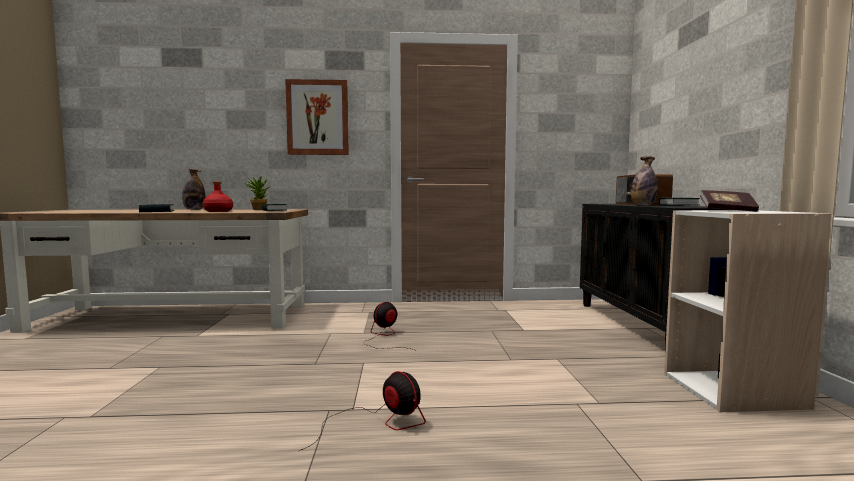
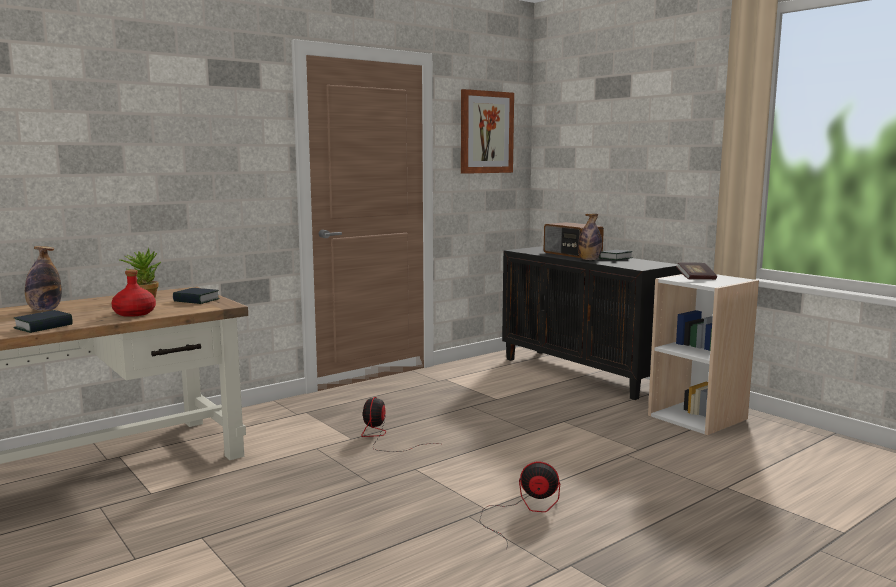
camera: 35 degrees left, 5 degrees up
picture [285,79,349,155] -> picture moved to [461,89,514,174]

